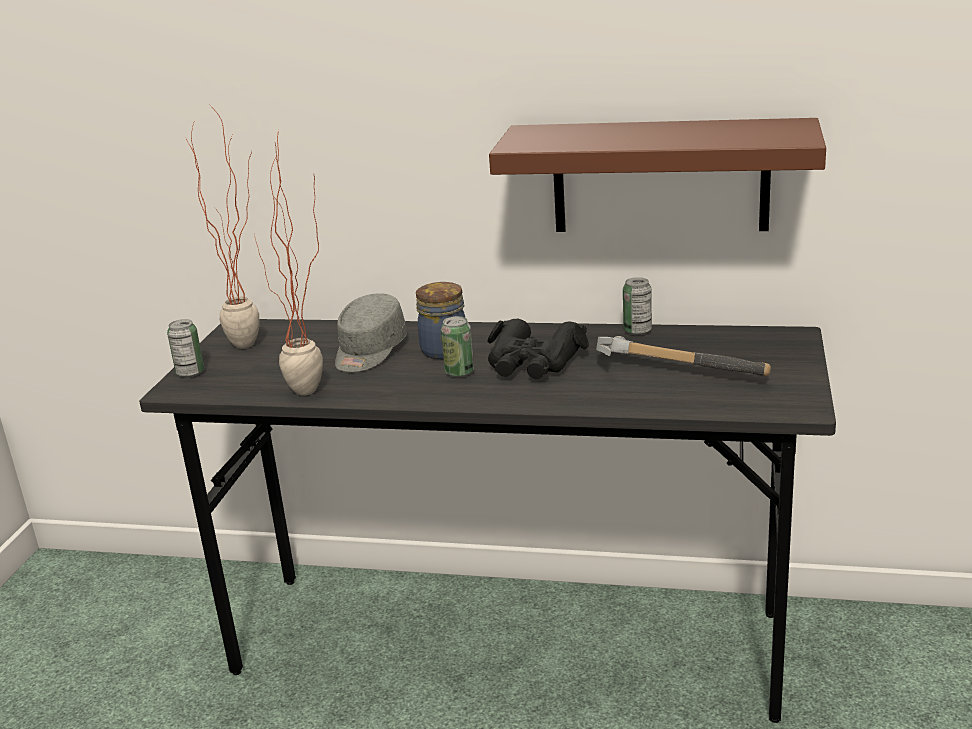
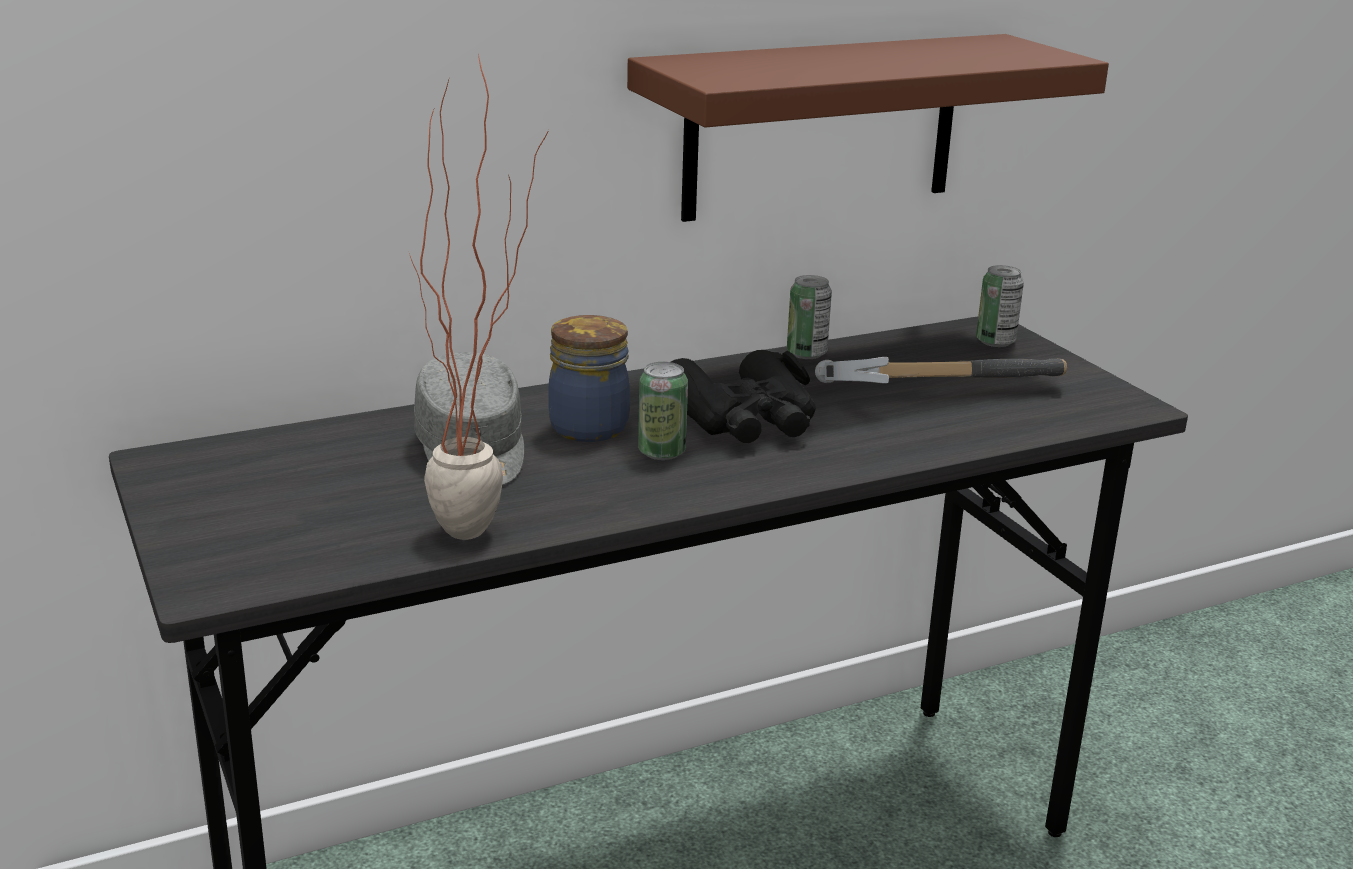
camera: 40 degrees left, 0 degrees up
can [167,319,204,378] -> can moved to [976,265,1024,347]
potted plant [186,103,259,349] -> none

